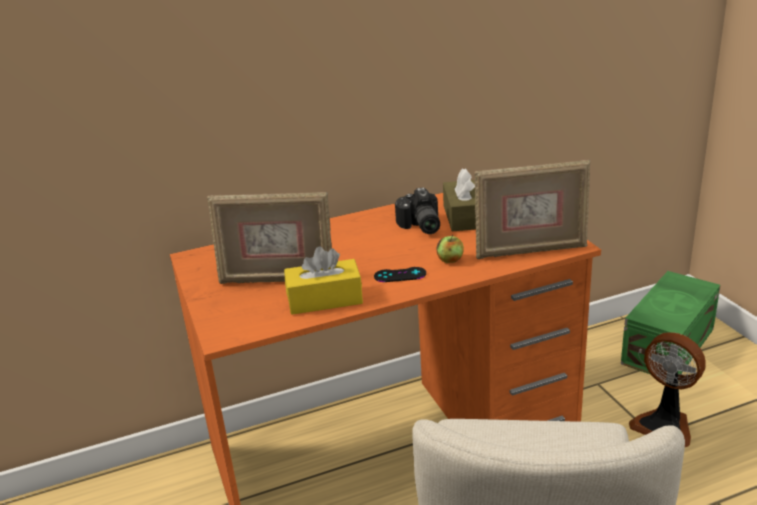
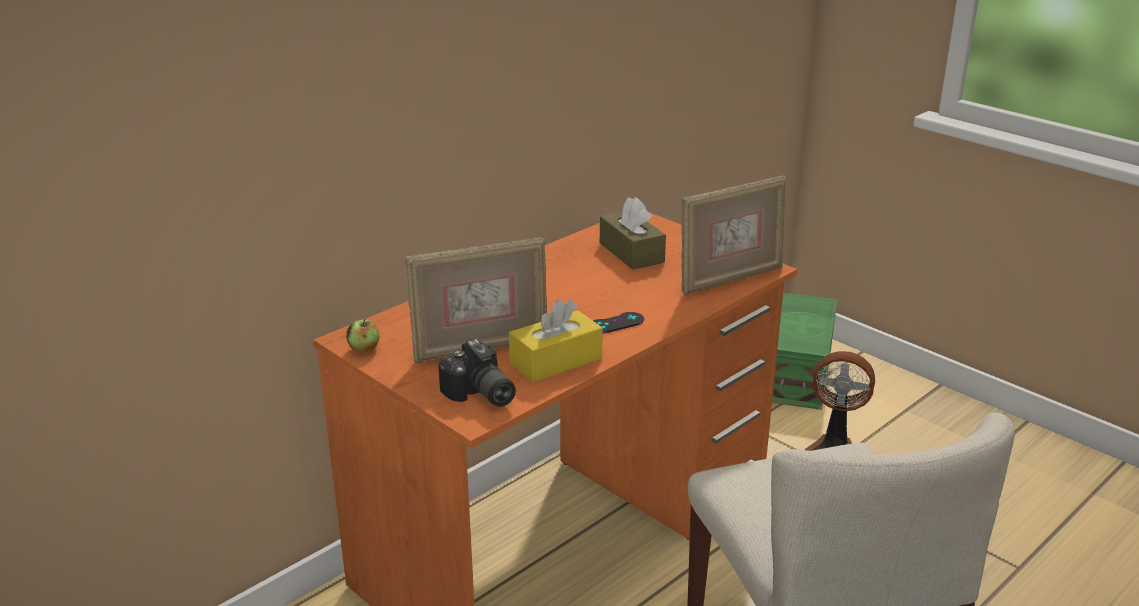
camera: 25 degrees left, 0 degrees up
camera [395,187,440,234] -> camera moved to [438,339,516,407]
apple [436,235,464,263] -> apple moved to [346,318,379,353]

